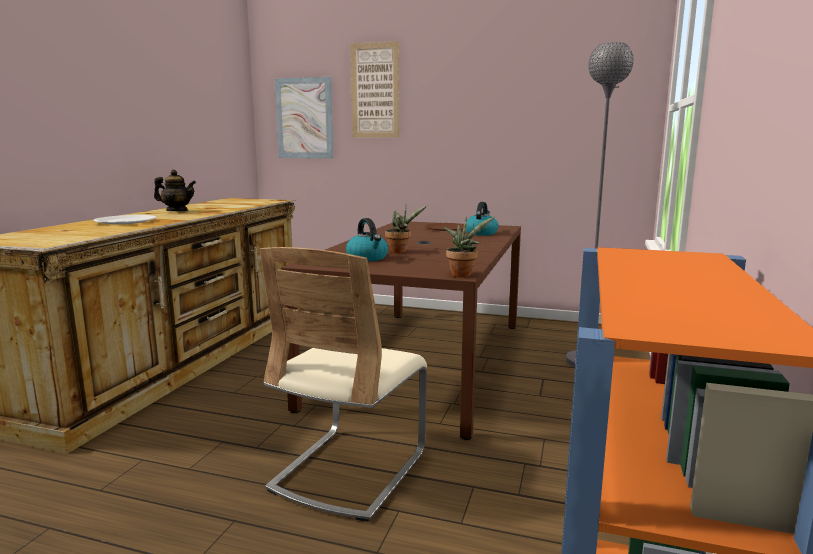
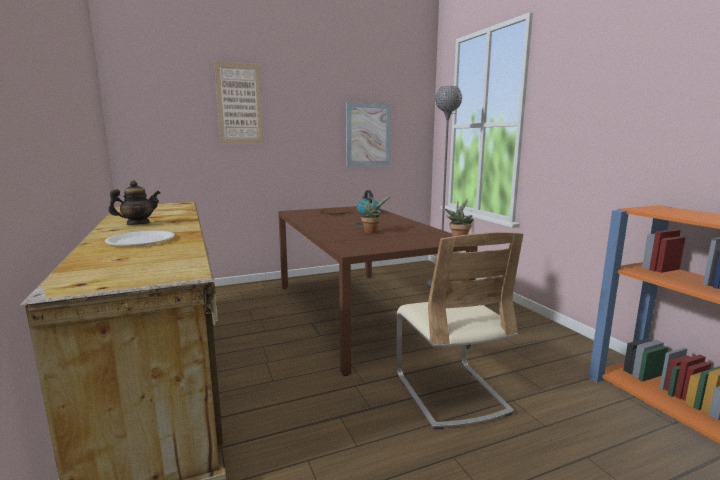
camera: 40 degrees left, 0 degrees up
picture [275,77,334,158] -> picture moved to [346,102,391,166]
kettle [346,218,388,261] -> none

